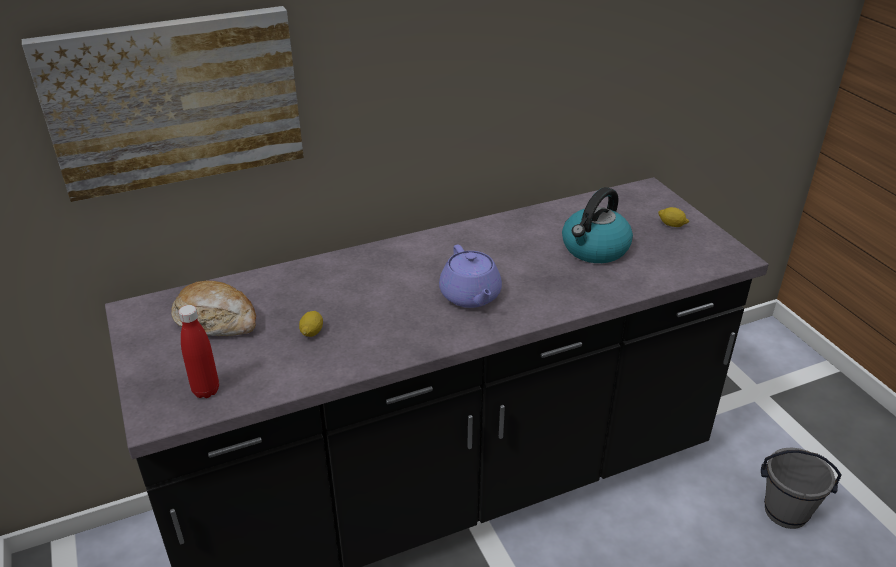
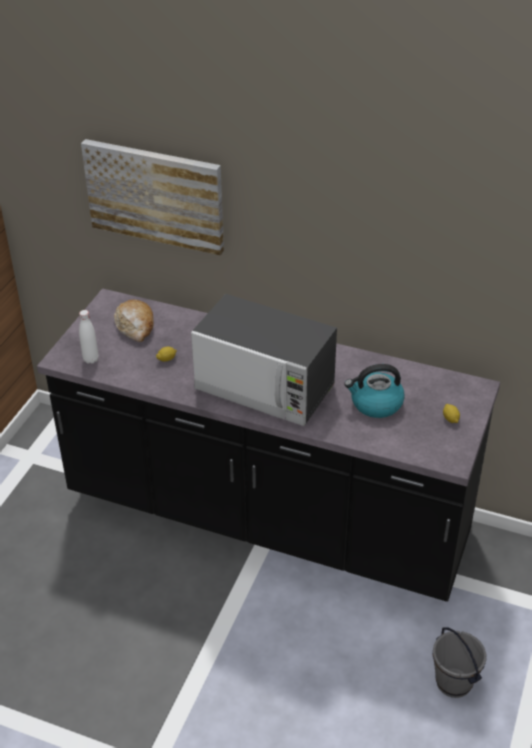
camera: 45 degrees right, 5 degrees up
red bottle [178,305,219,398] -> white bottle [79,310,99,364]
purple teapot [439,245,502,308] -> microwave [191,294,337,426]

